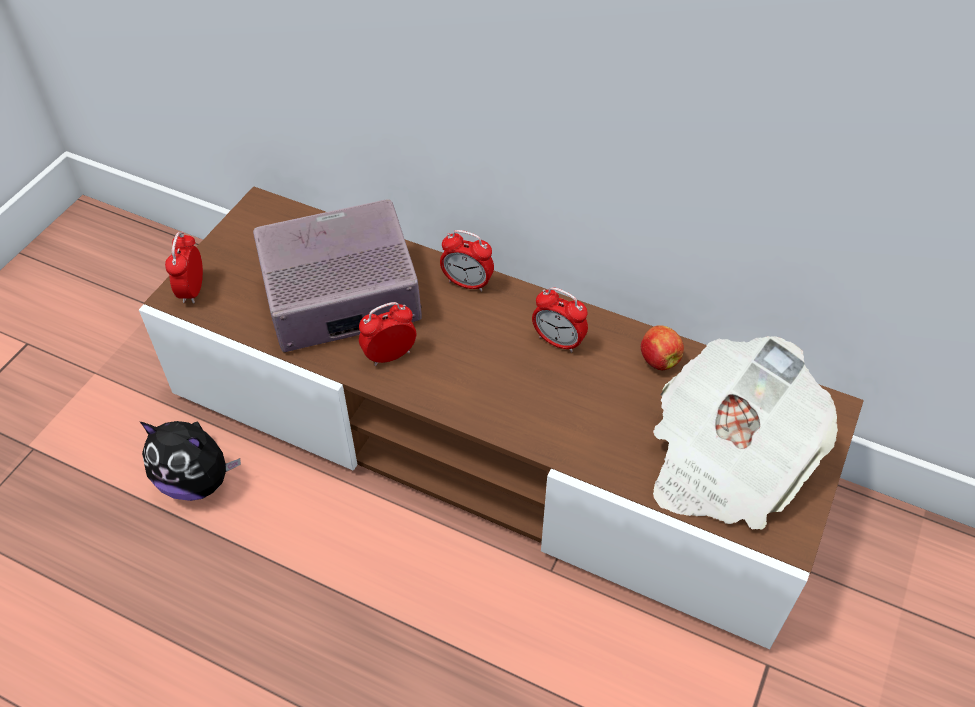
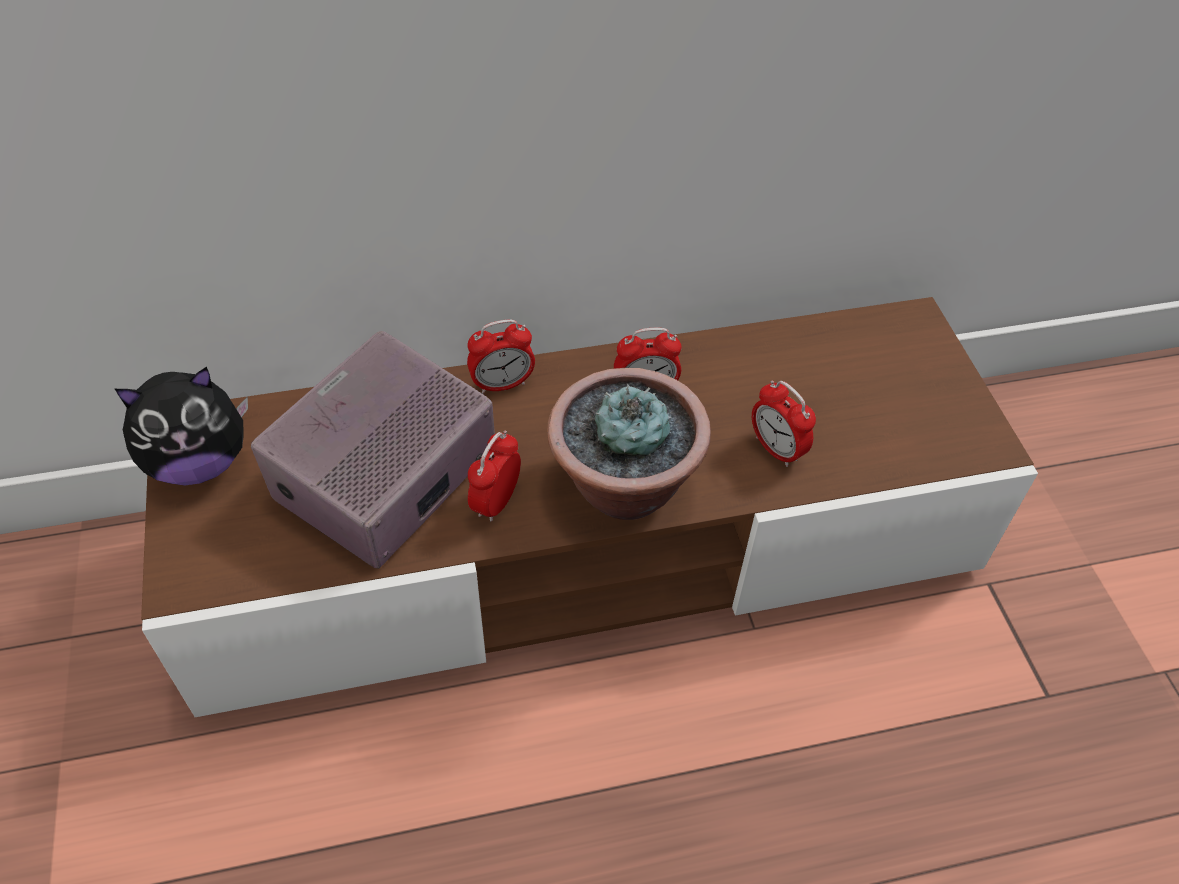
camera: 40 degrees left, 0 degrees up
plush toy [140,421,241,501] -> plush toy moved to [115,367,248,485]
alarm clock [165,231,203,303] -> alarm clock moved to [752,381,816,467]
apple [641,325,684,370] -> none
newspaper [653,336,838,530] -> none
none -> potted plant [547,368,711,520]

